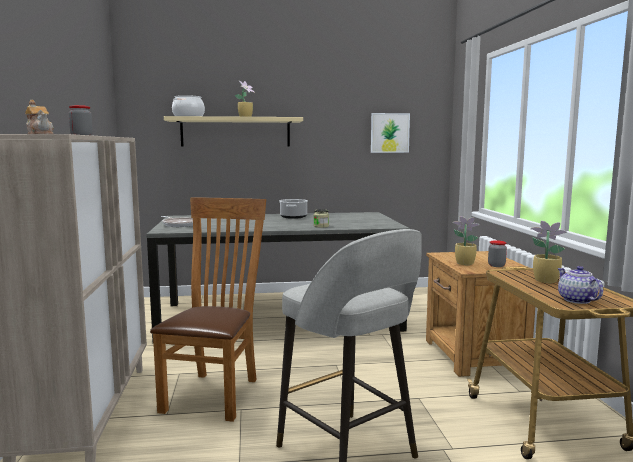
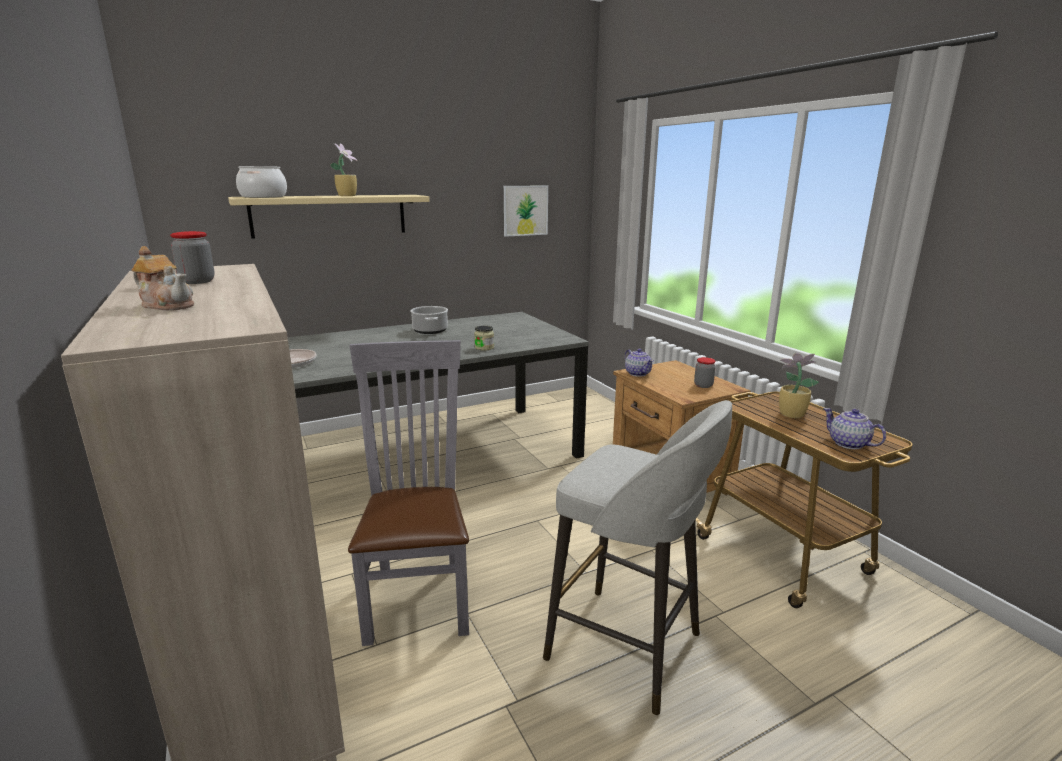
camera: 20 degrees left, 10 degrees up
brown chair [150,197,266,422] -> grey chair [348,340,469,646]
potted plant [452,216,480,265] -> none
none -> teapot [625,349,654,377]

